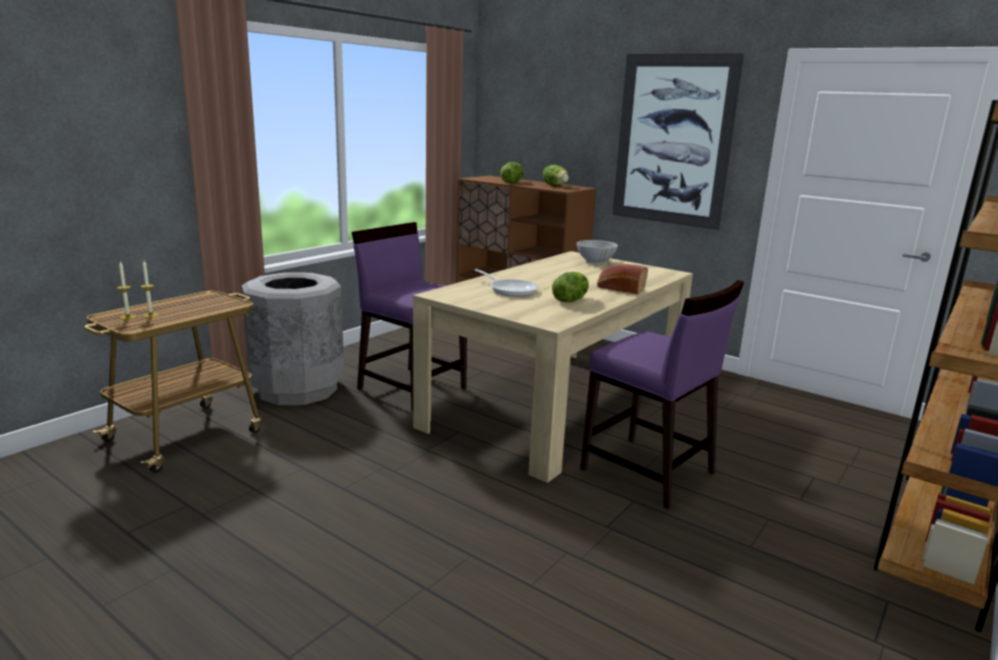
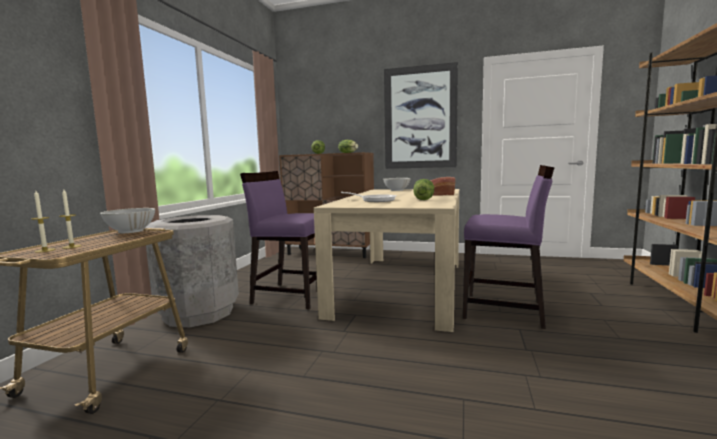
camera: 20 degrees left, 10 degrees down
none -> white bowl [100,208,155,233]

